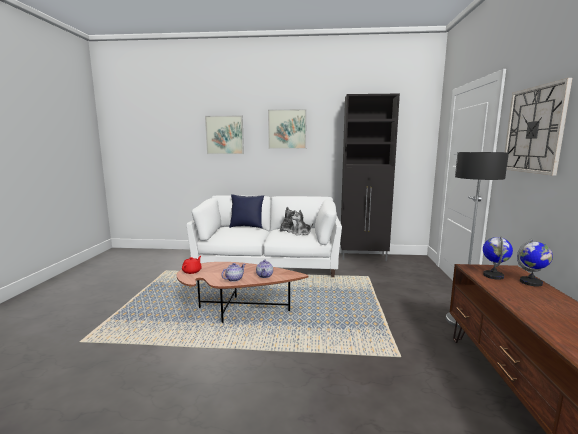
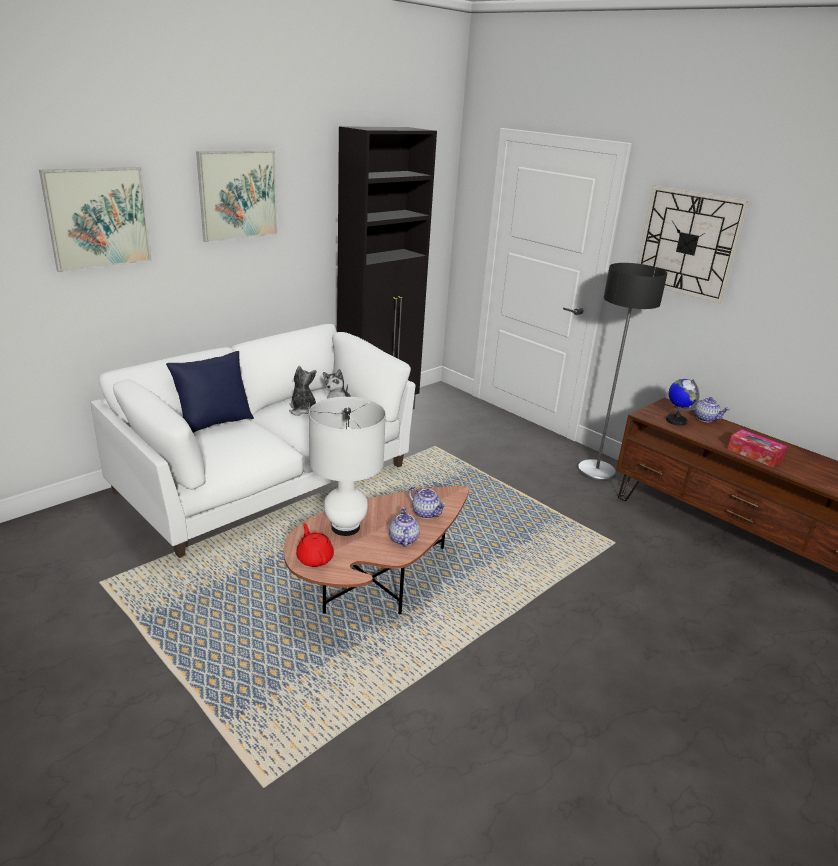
camera: 50 degrees left, 15 degrees up
globe [517,239,553,287] -> teapot [689,397,730,422]
none -> white table lamp [309,397,386,536]
none -> tissue box [728,429,787,467]

